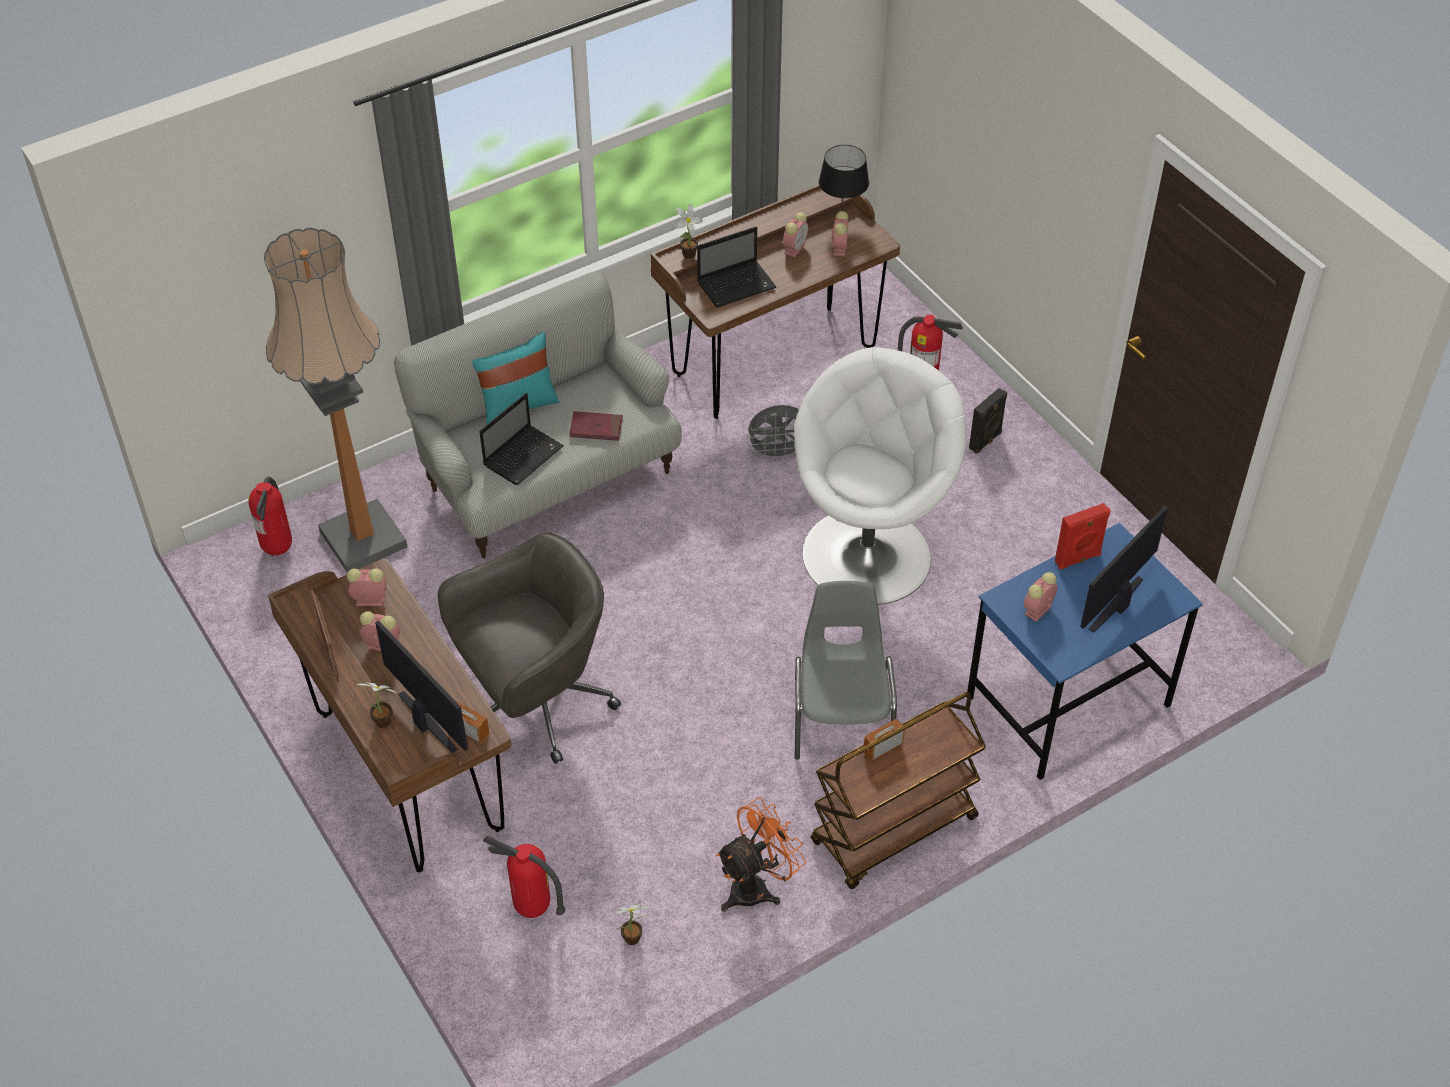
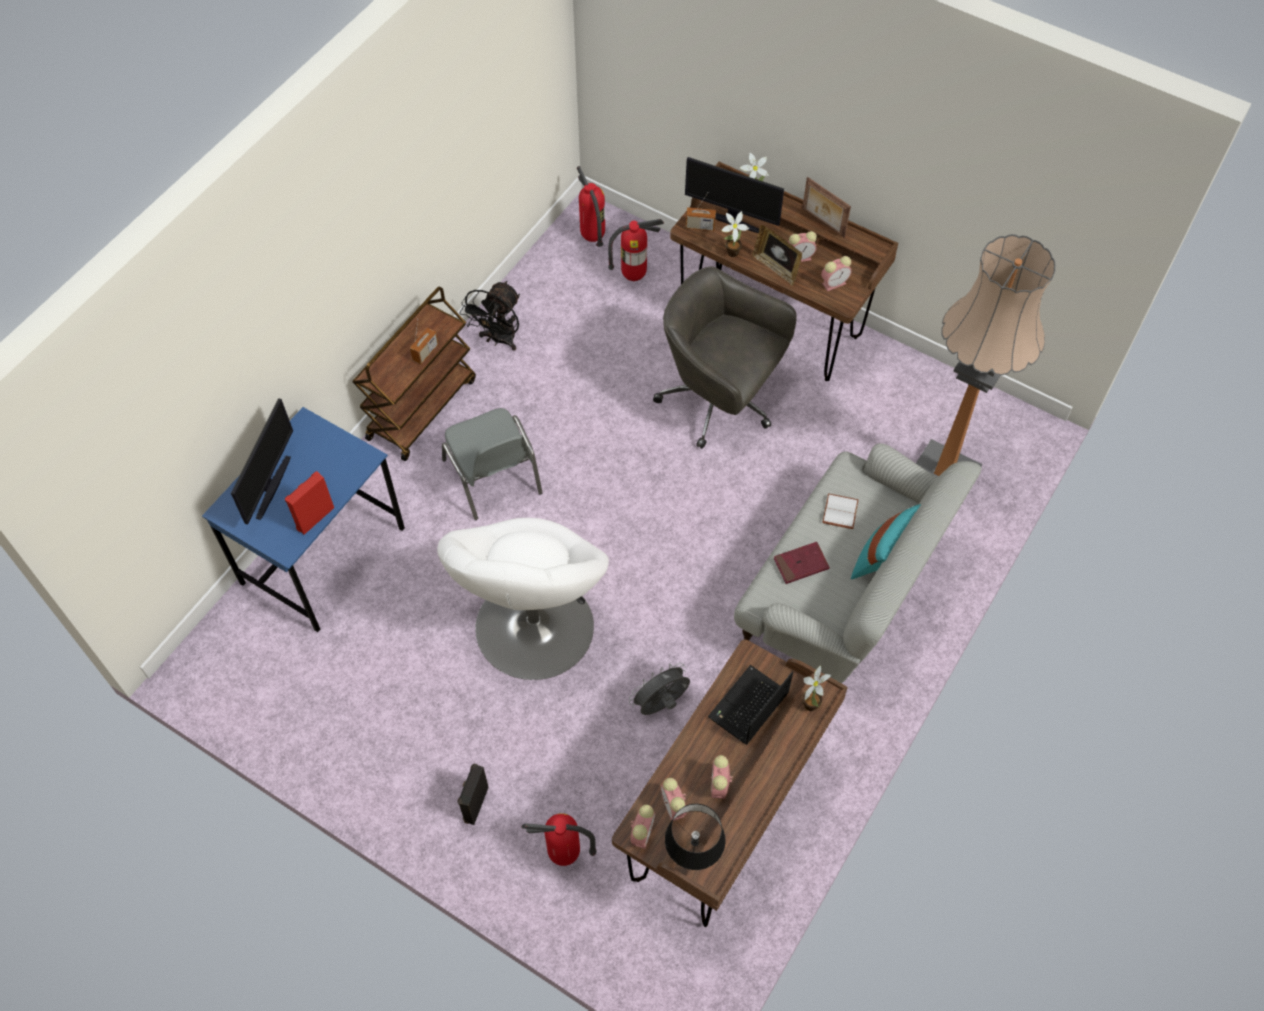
camera: 155 degrees right, 10 degrees up
fire extinguisher [248,477,292,556] -> fire extinguisher moved to [577,166,605,247]
grey office chair [438,532,621,764] -> grey office chair turned 90 degrees clockwise [653,266,797,449]
laptop [479,393,564,485] -> white book [822,493,858,529]
potted plant [615,904,652,945] -> potted plant moved to [721,211,749,257]
orange fan [716,797,806,912] -> black fan [459,281,520,351]
alarm clock [1024,572,1058,622] -> alarm clock moved to [631,805,655,849]
none -> picture frame [752,225,802,286]

